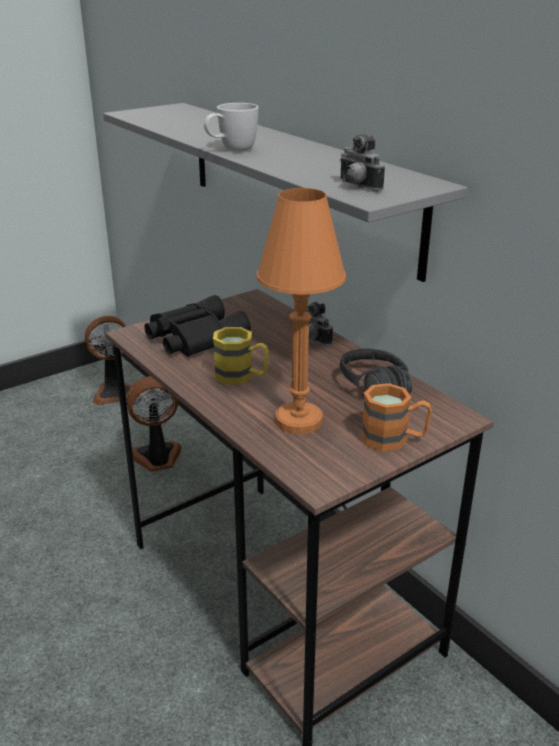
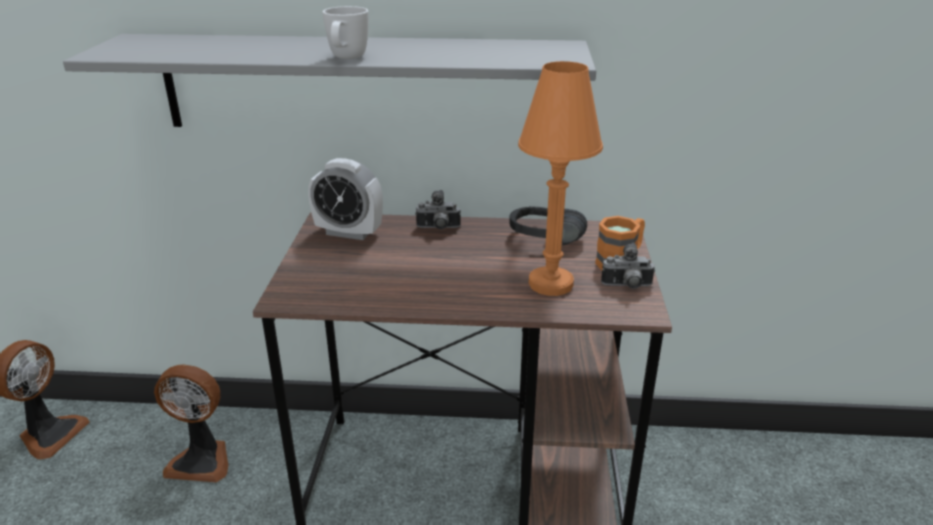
camera: 50 degrees left, 0 degrees up
fan [126,376,182,472] -> fan turned 105 degrees counterclockwise [154,364,228,482]
black binoculars [144,295,251,357] -> none
yellow mug [213,327,269,384] -> none
camera [340,134,385,191] -> camera moved to [601,243,655,289]
none -> alarm clock [308,158,383,240]

